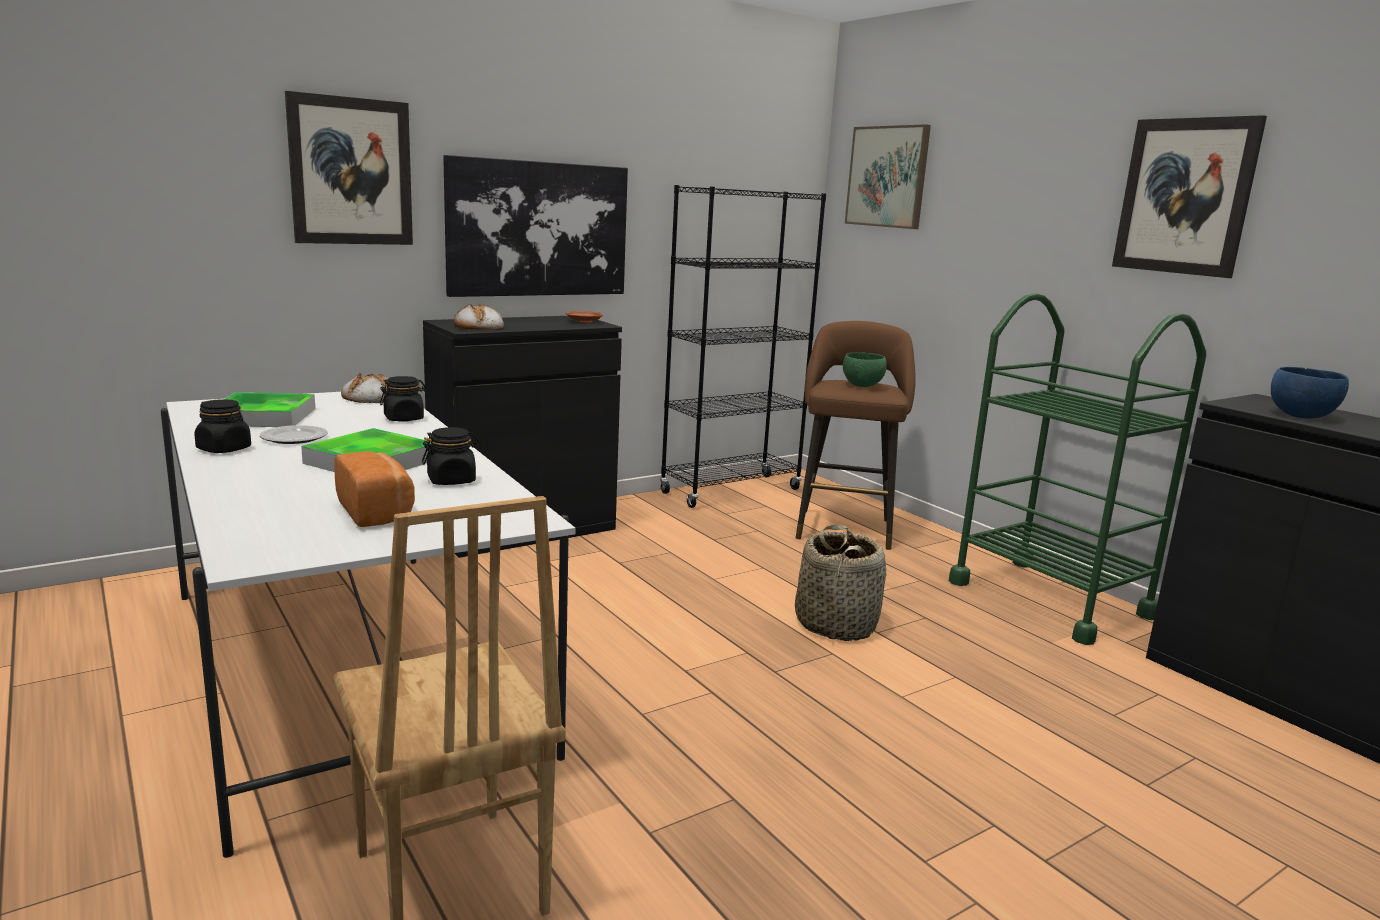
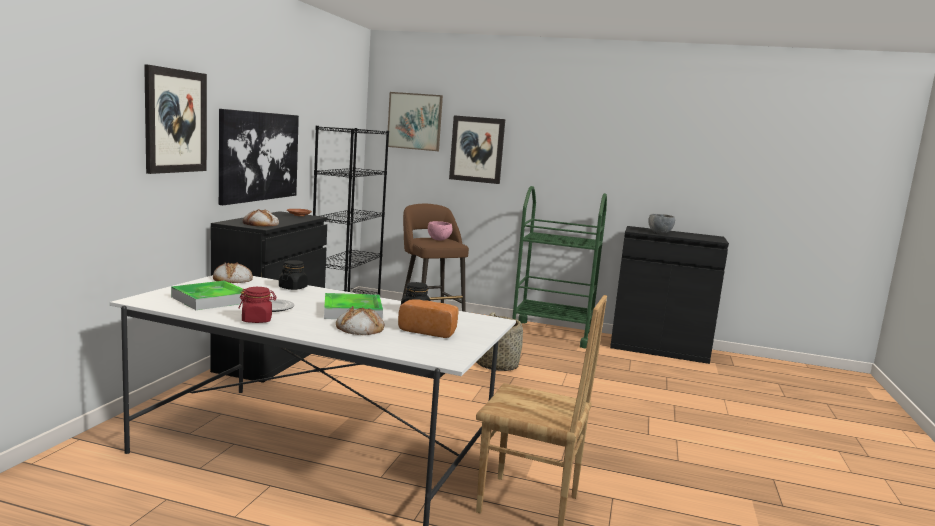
camera: 40 degrees left, 5 degrees down
black jar [194,399,251,453] -> red jar [238,287,277,323]
green bowl [843,352,887,387] -> pink bowl [428,221,452,240]
picture [1112,115,1267,278] -> picture moved to [449,115,505,184]
blue bowl [1271,367,1349,419] -> grey bowl [648,214,675,234]
none -> bread [336,306,384,335]

